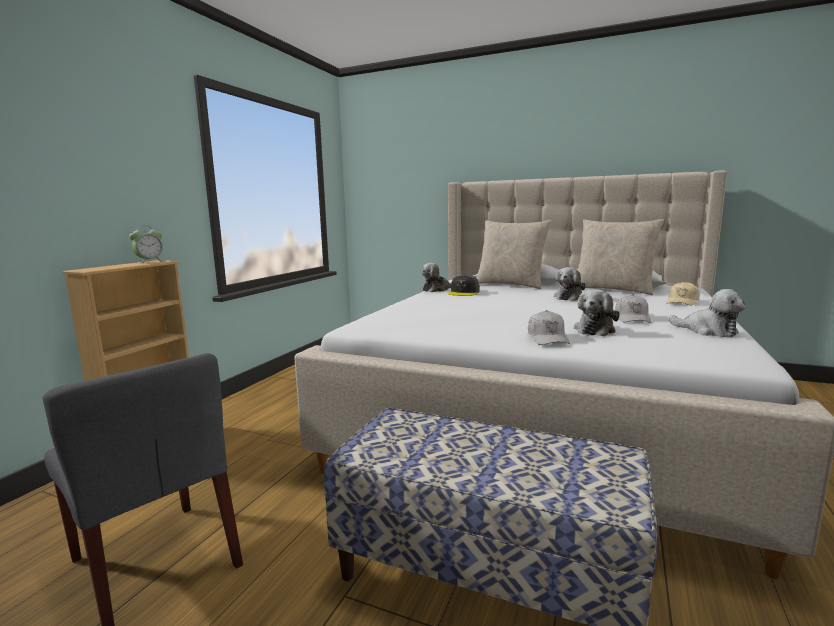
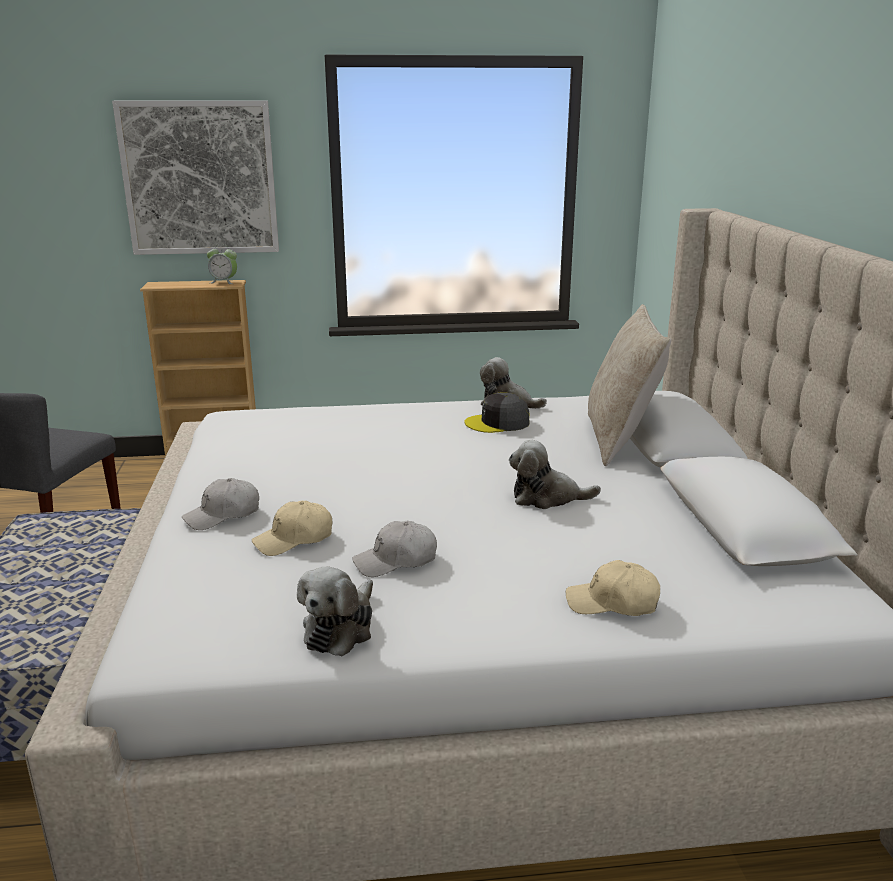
camera: 60 degrees right, 10 degrees up
plush toy [574,289,620,336] -> beige cap [252,501,332,556]
beige pillow [578,219,664,295] -> none
none -> picture [112,100,279,255]

